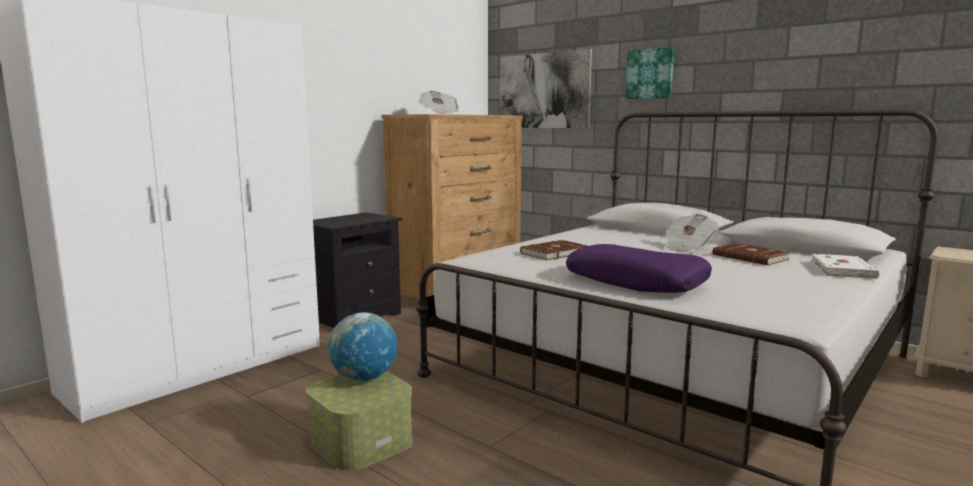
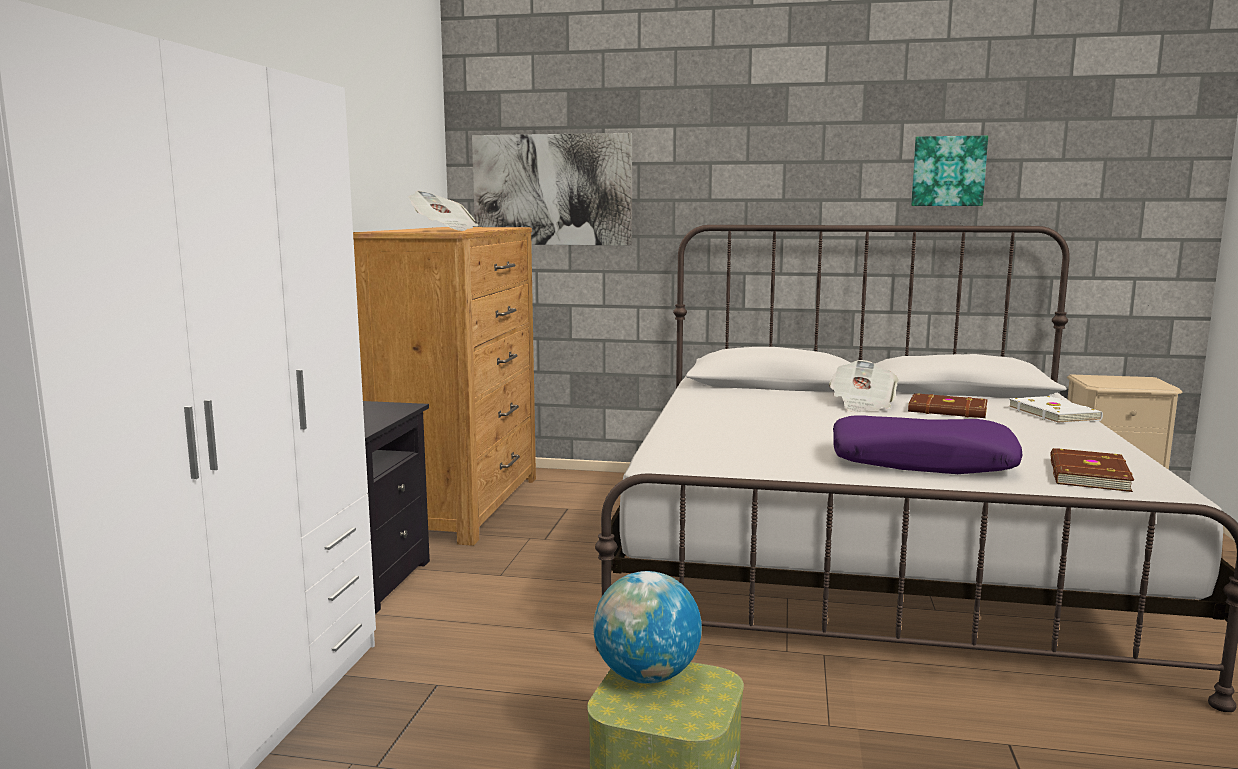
camera: 30 degrees left, 0 degrees up
brown book [520,240,588,260] -> brown book moved to [1050,448,1134,492]
picture [625,47,674,99] -> picture moved to [911,136,988,206]

